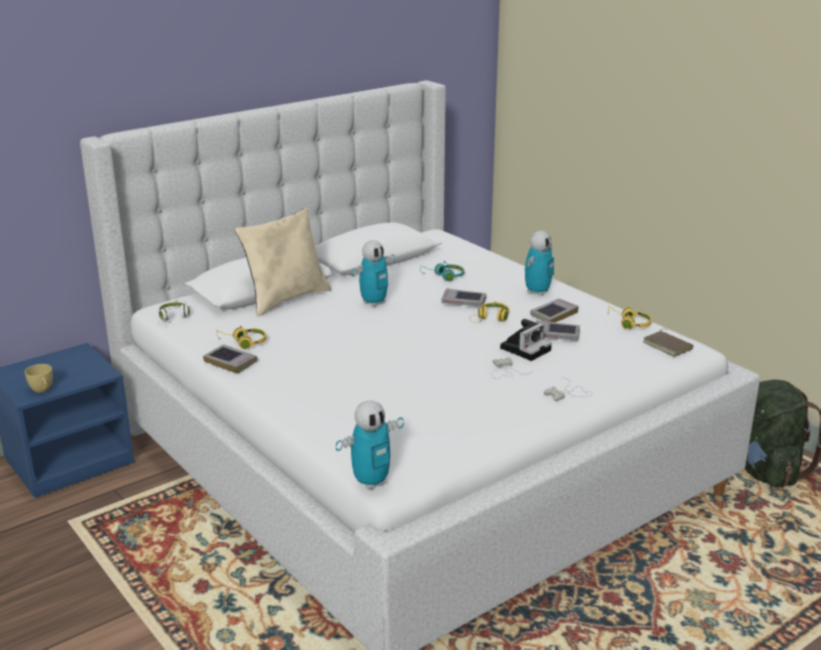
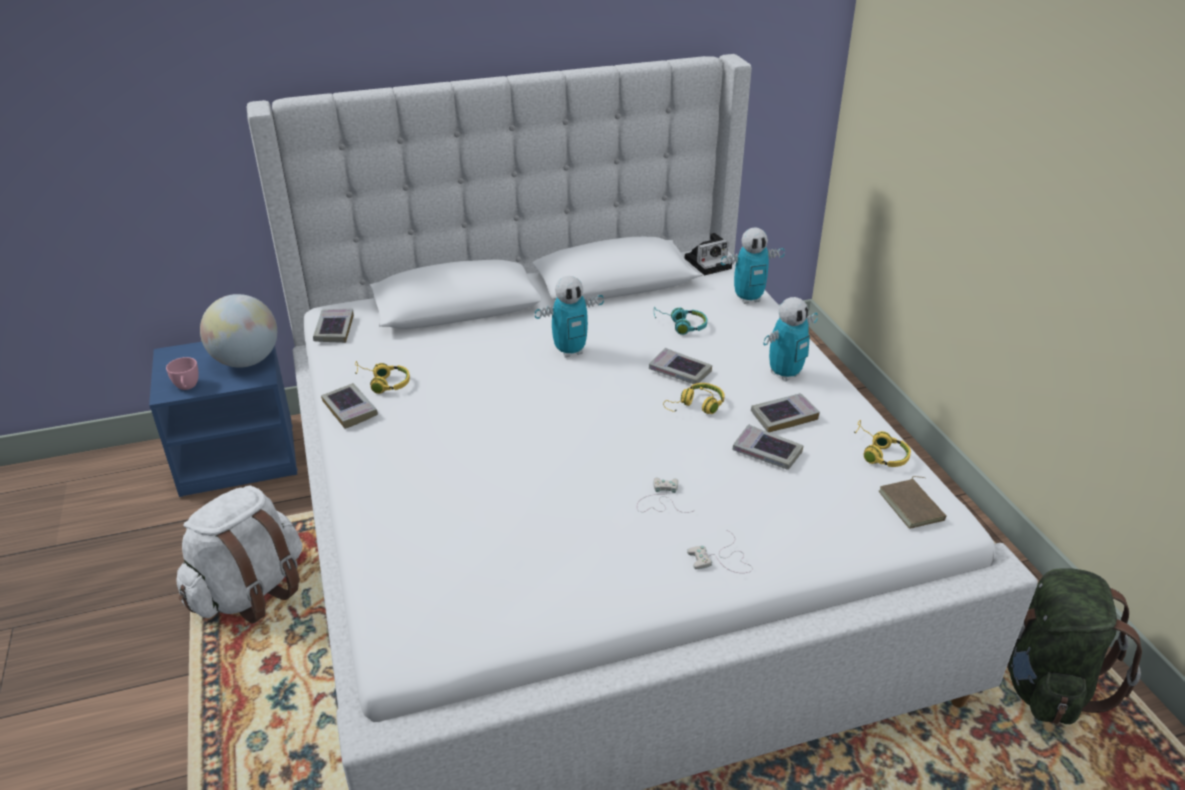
camera: 20 degrees right, 10 degrees up
yellow cup [25,364,53,393] -> pink cup [166,357,199,390]
white headphones [158,300,190,325] -> book [313,309,354,343]
beige pillow [235,208,331,316] -> none
toy robot [336,400,404,490] -> toy robot moved to [721,227,785,304]
camera [500,319,552,361] -> camera moved to [685,233,732,275]
none -> white backpack [176,486,302,623]
none -> globe [200,294,277,368]

